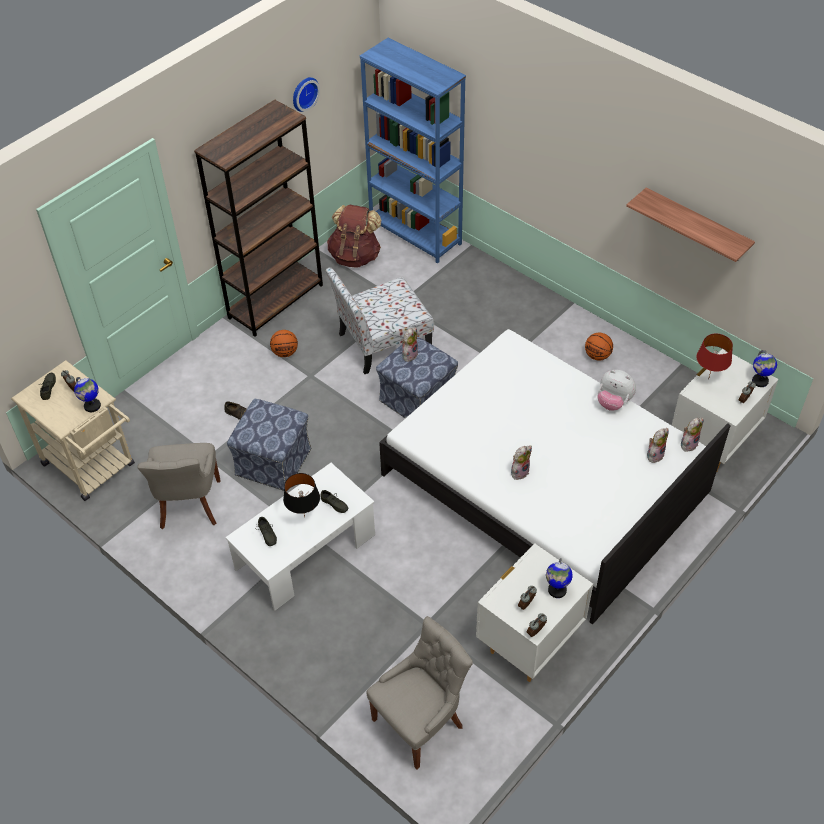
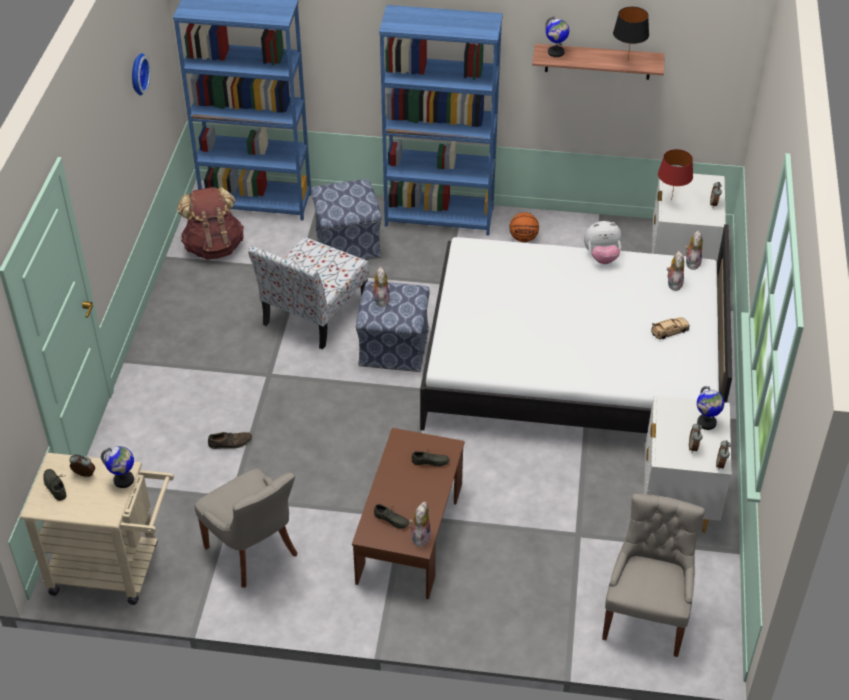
camera: 35 degrees left, 5 degrees down
brown bookcase [194,100,323,337] -> none
white coffee table [226,463,375,611] -> brown coffee table [352,428,465,599]
ottoman [227,399,311,491] -> ottoman moved to [311,179,382,260]
basketball [270,330,298,357] -> none
black table lamp [283,473,320,518] -> black table lamp moved to [613,7,649,58]
plush toy [511,445,532,480] -> plush toy moved to [409,502,431,547]
globe [752,350,777,387] -> globe moved to [545,16,569,57]
none -> blue bookcase [379,5,503,235]
none -> beige toy car [651,317,690,340]

